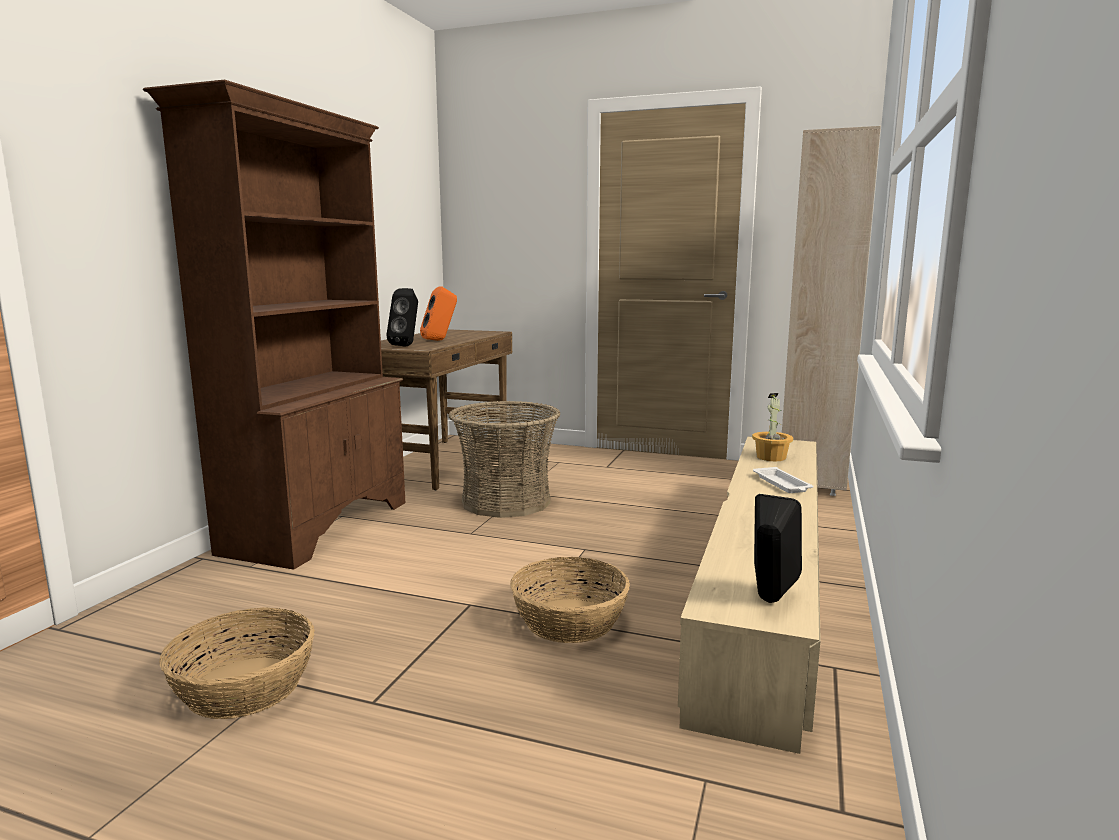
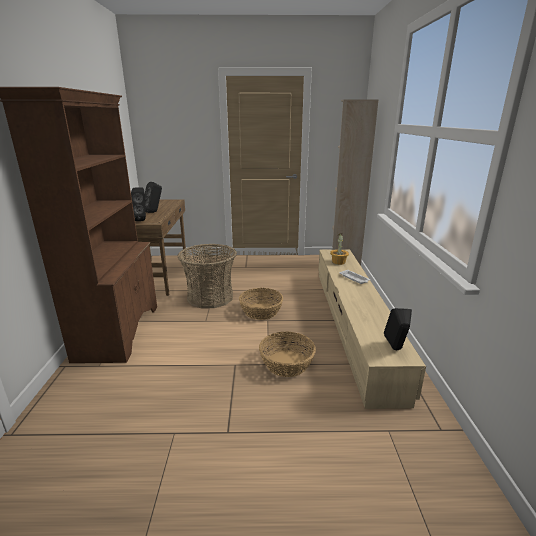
camera: 20 degrees left, 10 degrees up
basket [159,607,315,719] -> basket moved to [239,288,283,320]
orange speaker [420,286,457,341] -> black speaker [145,182,162,213]

